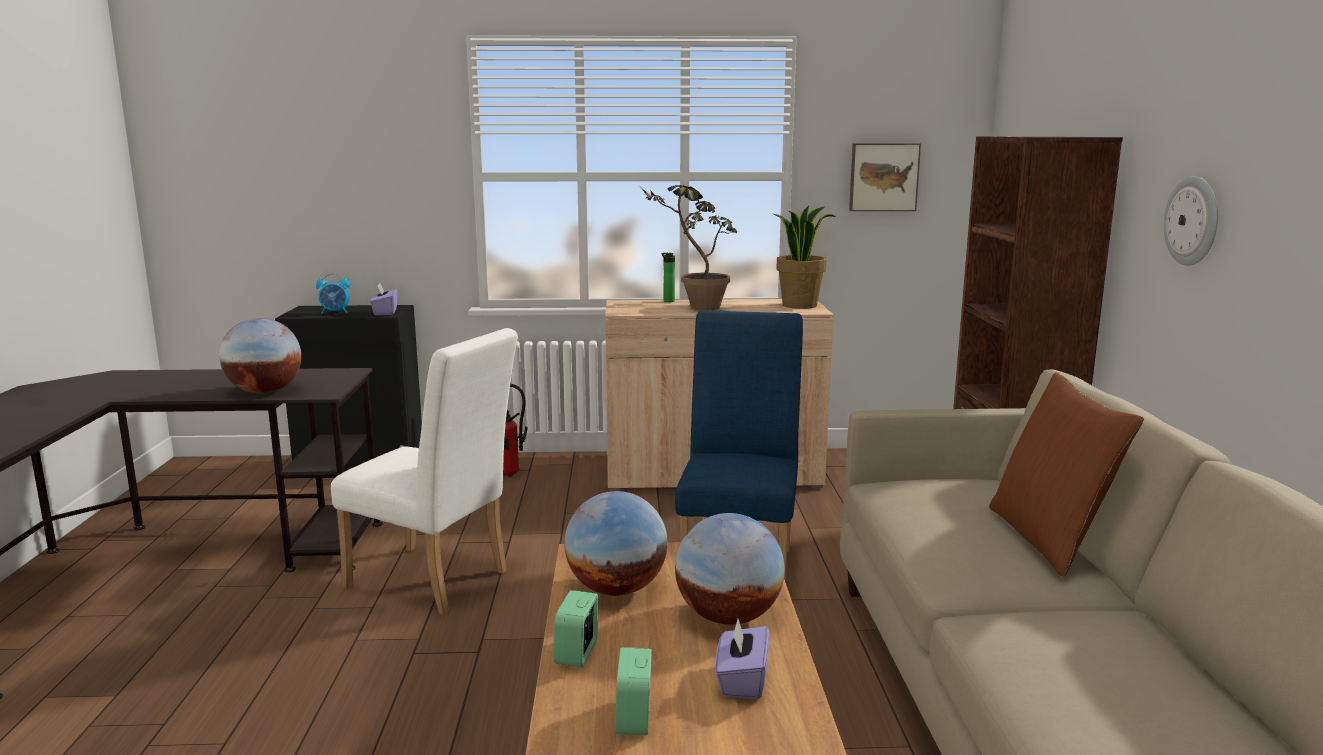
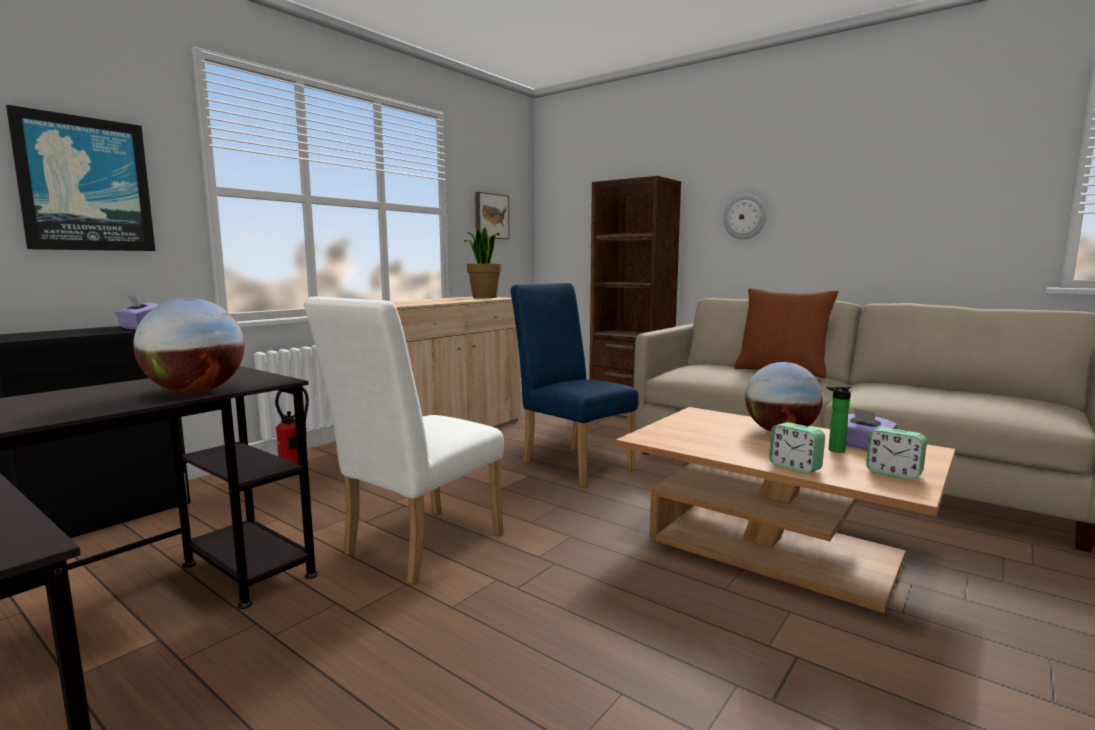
camera: 50 degrees left, 5 degrees down
alarm clock [316,273,351,314] -> none
white chair [331,328,518,615] -> white chair turned 150 degrees clockwise [304,297,504,585]
globe [564,491,668,596] -> none
potted plant [641,185,737,310] -> none
bottle [661,253,675,302] -> bottle moved to [827,386,851,453]
none -> picture [6,105,155,251]

